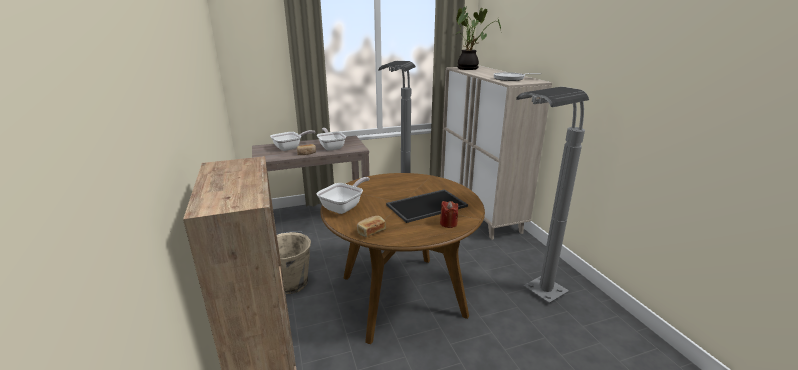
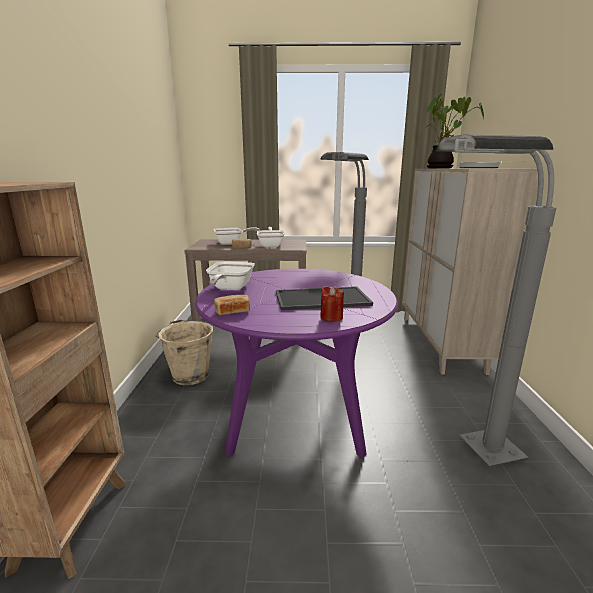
camera: 20 degrees right, 5 degrees down
frying pan [317,177,370,214] -> frying pan turned 135 degrees clockwise [206,262,255,290]
brown dining table [320,173,485,344] -> purple dining table [195,269,398,458]

